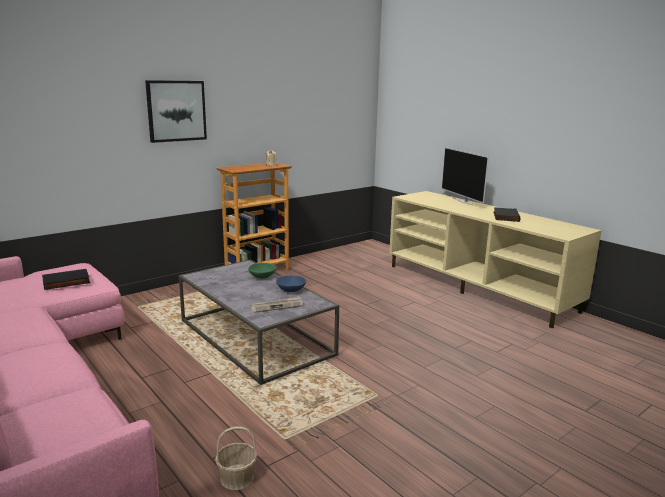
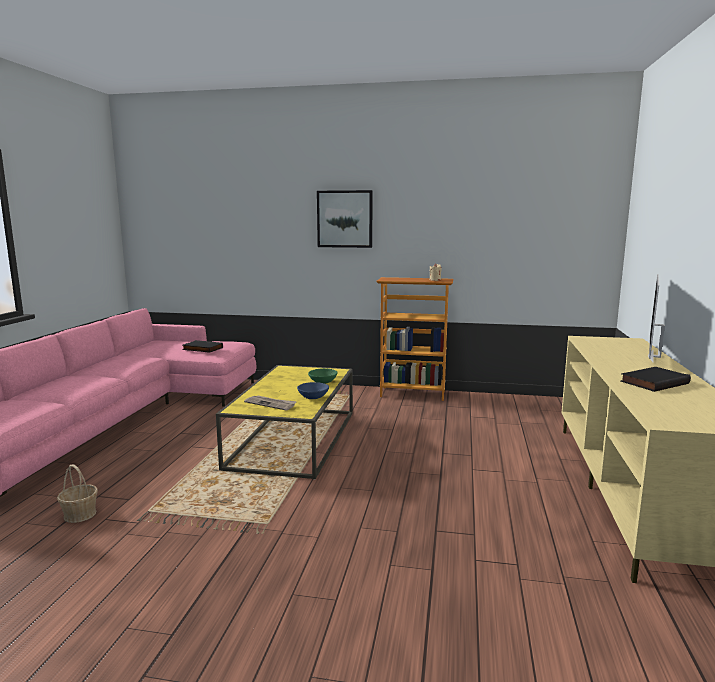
camera: 50 degrees right, 5 degrees down
grey coffee table [179,260,339,385] -> yellow coffee table [216,365,353,480]

